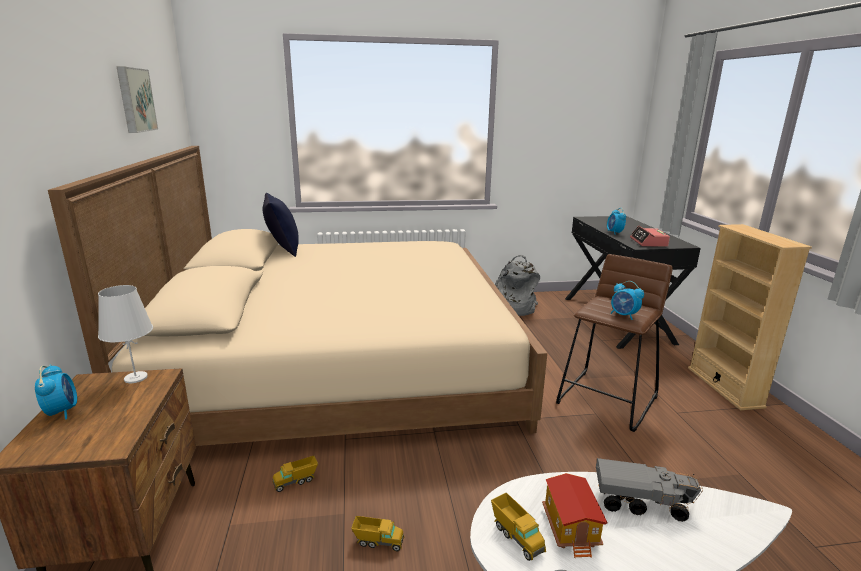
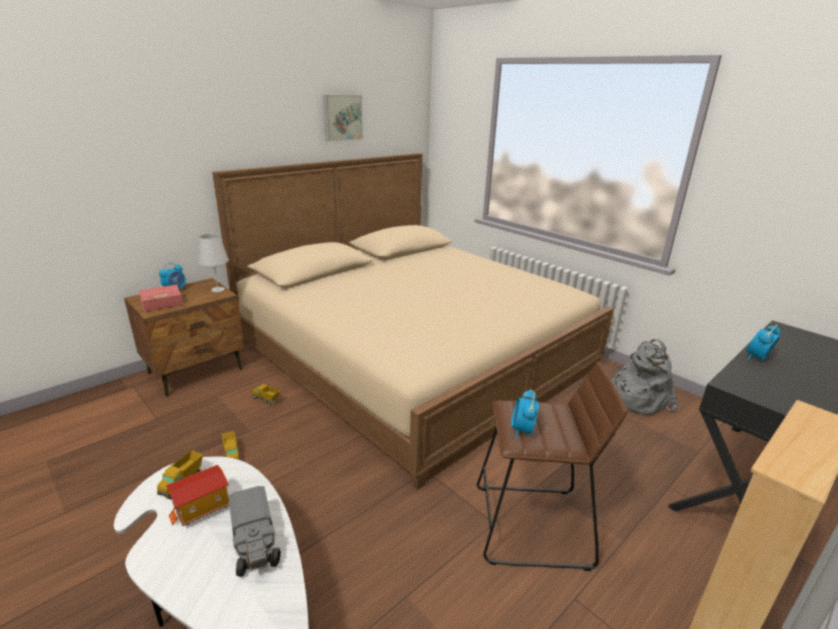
camera: 55 degrees right, 5 degrees up
blue pillow [263,193,299,257] -> none
alarm clock [630,226,670,247] -> alarm clock moved to [138,285,183,312]

